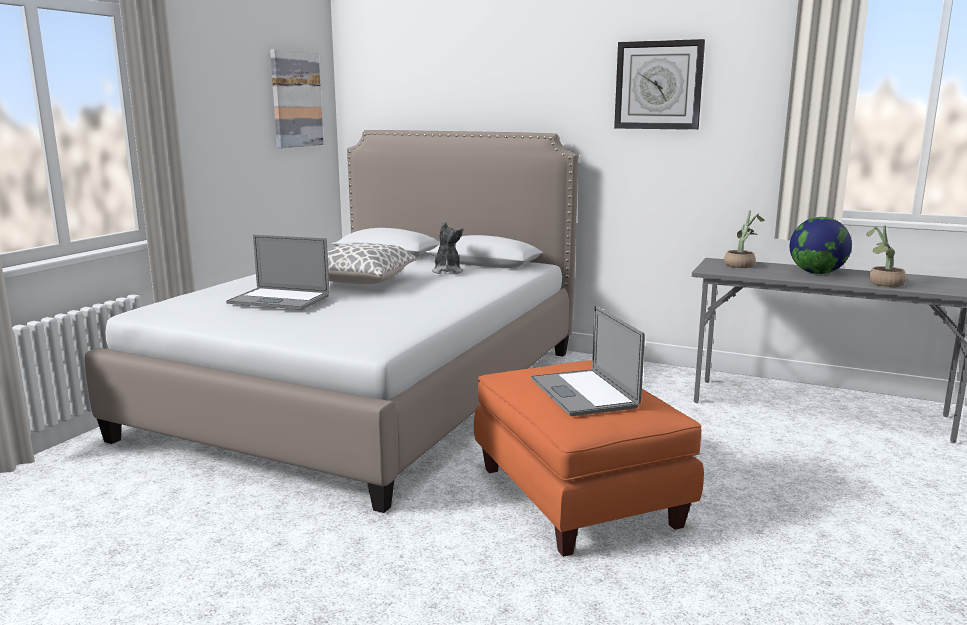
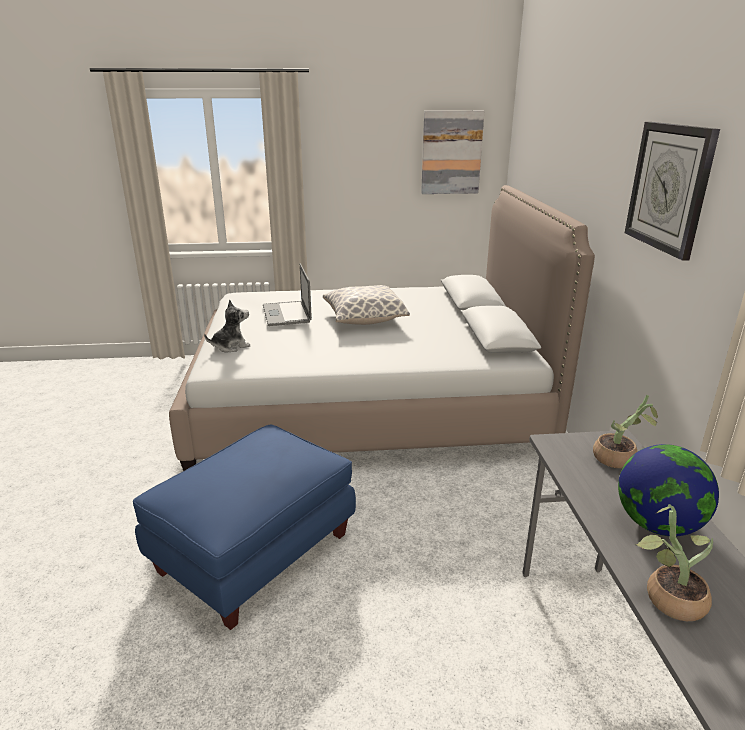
camera: 60 degrees right, 10 degrees up
plush toy [432,221,463,274] -> plush toy moved to [204,300,250,352]
orange ottoman [474,360,704,557] -> blue ottoman [133,425,356,630]
laptop [531,306,645,416] -> none

